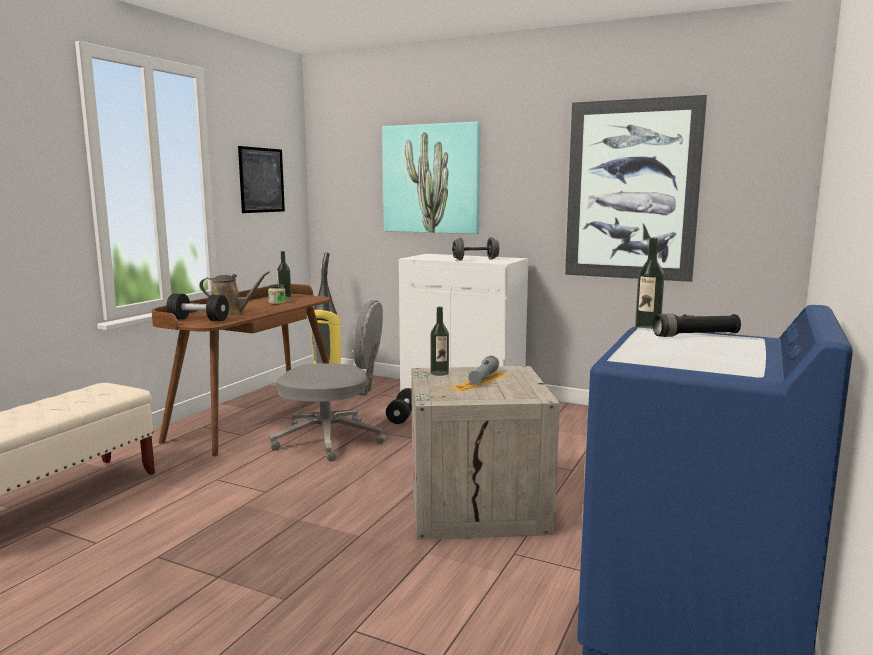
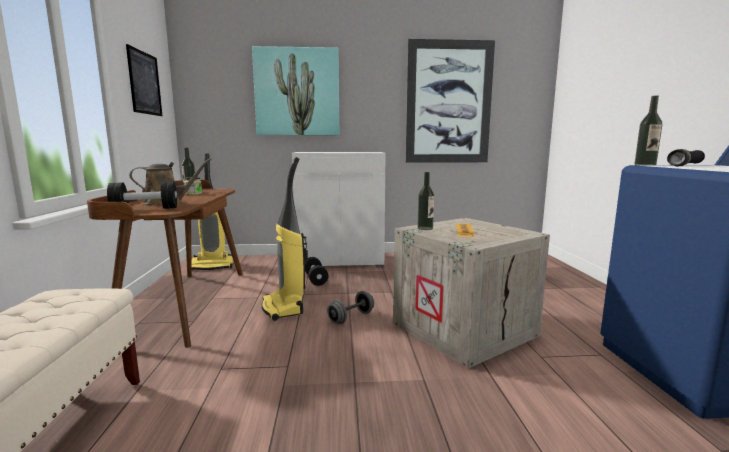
camera: 30 degrees left, 0 degrees up
grey office chair [270,300,386,462] -> vacuum cleaner [262,157,308,321]
grey dumbbell [452,237,499,260] -> grey dumbbell moved to [327,291,374,324]
grey flashlight [469,356,499,385] -> none

